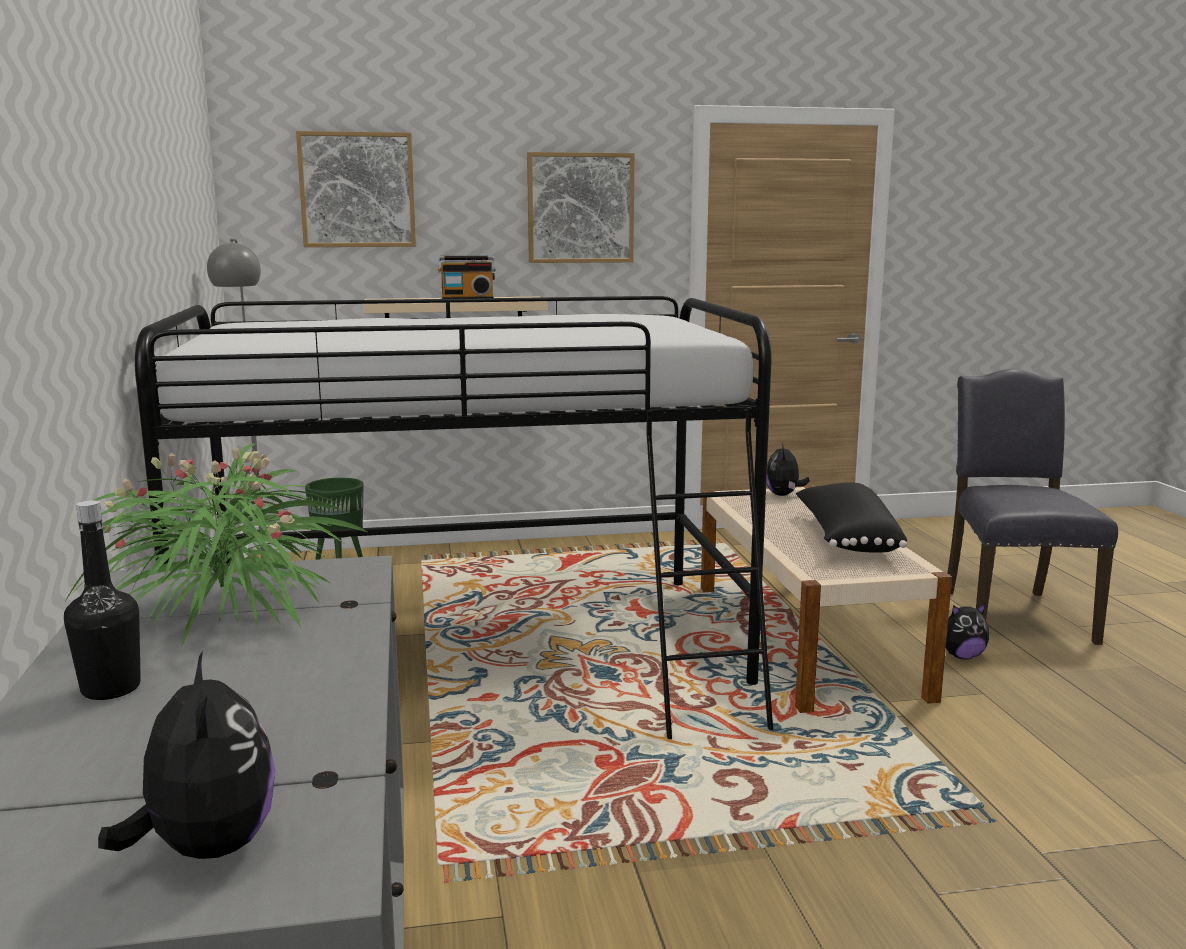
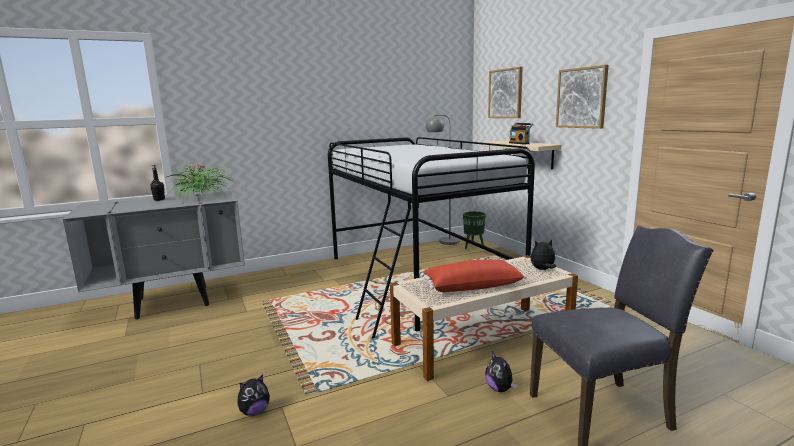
camera: 75 degrees right, 0 degrees up
plush toy [98,650,275,859] -> plush toy moved to [237,374,270,416]
black pillow [796,482,907,553] -> red pillow [421,260,527,292]

